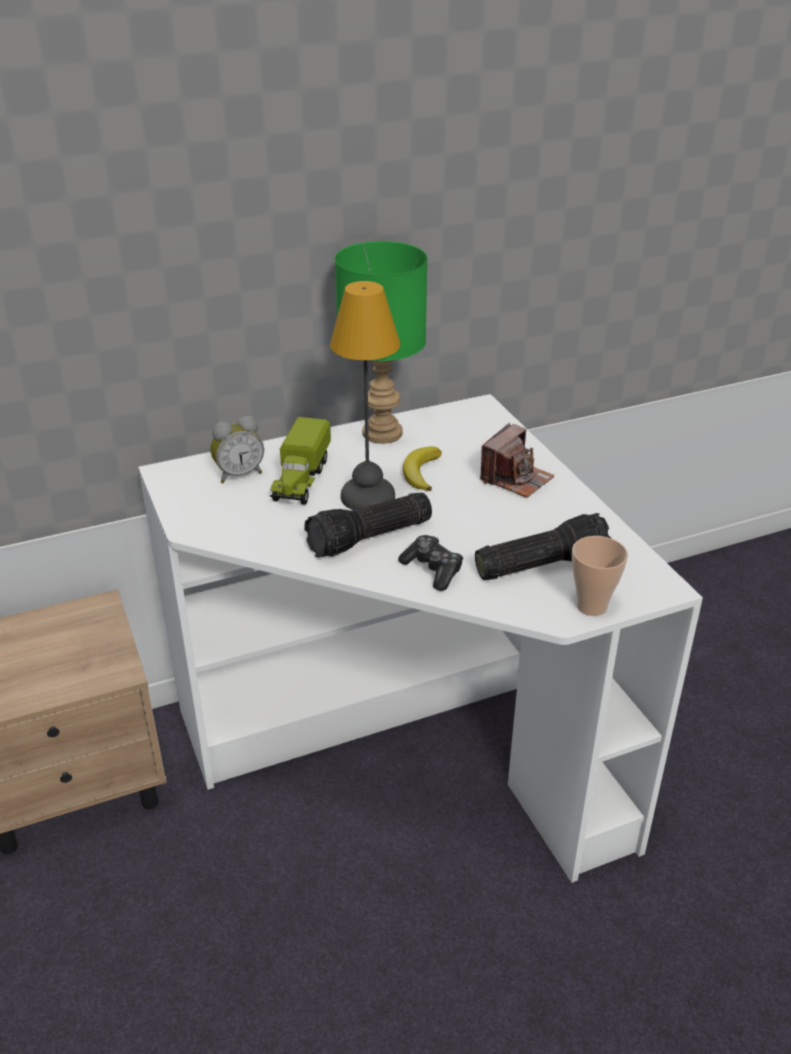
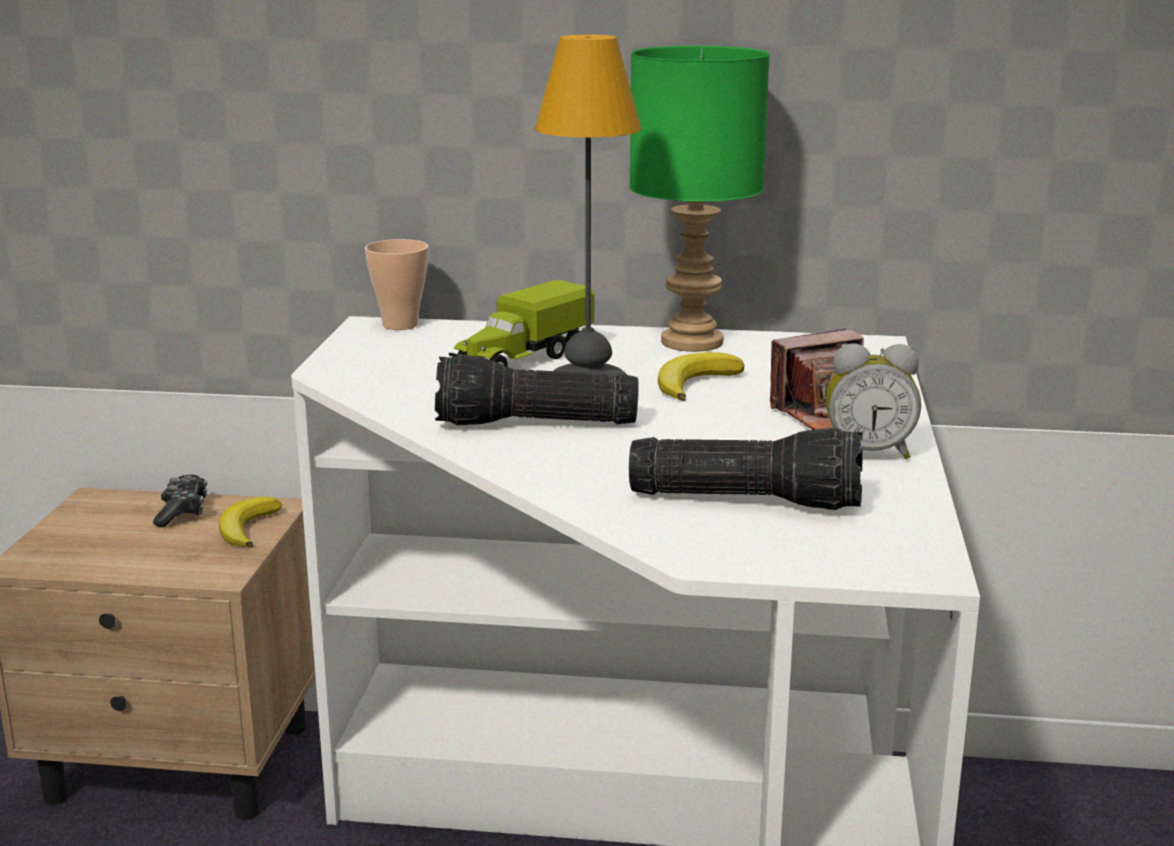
camera: 30 degrees right, 15 degrees down
alarm clock [210,416,264,483] -> alarm clock moved to [825,343,921,459]
game controller [398,535,463,591] -> game controller moved to [153,475,207,527]
cup [572,536,628,616] -> cup moved to [365,239,429,330]
none -> banana [219,497,282,548]

